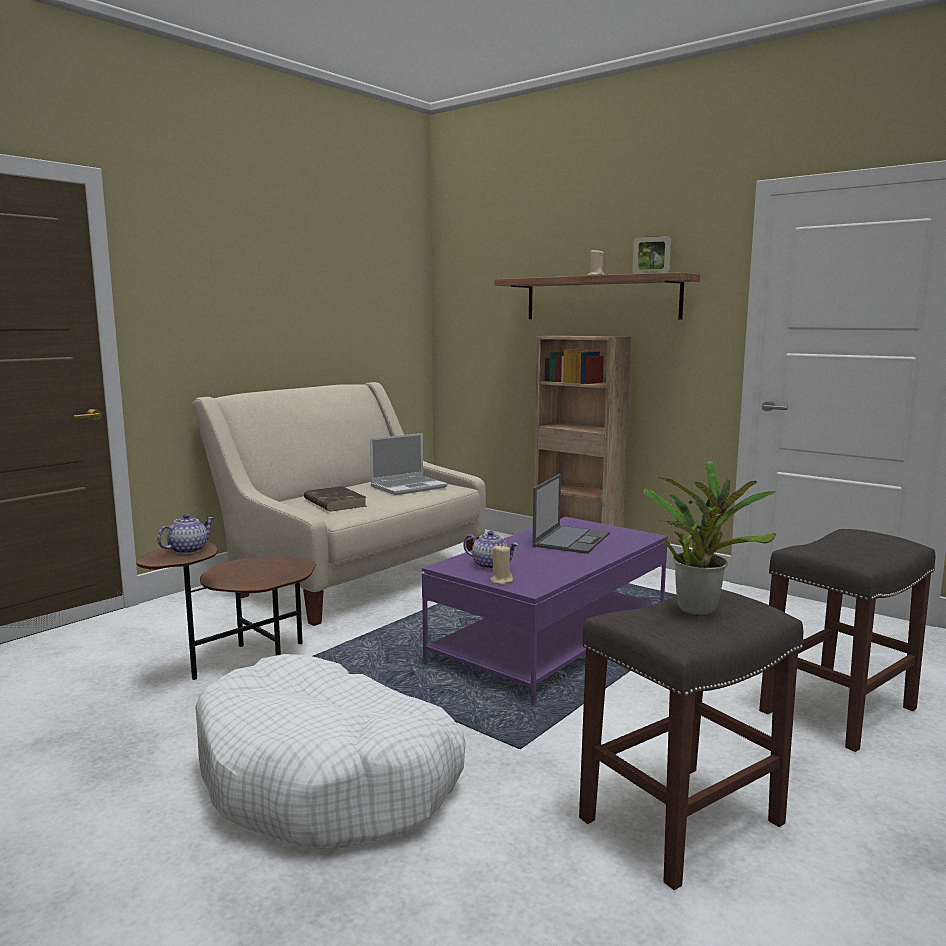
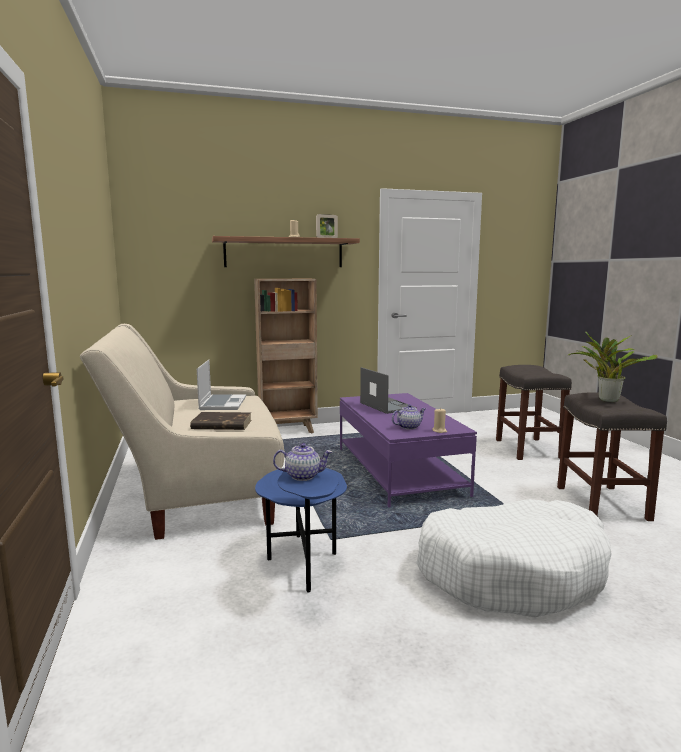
camera: 55 degrees left, 0 degrees up
brown side table [136,543,316,680] -> blue side table [255,468,347,592]
teapot [157,514,214,554] -> teapot turned 105 degrees clockwise [273,443,333,481]

